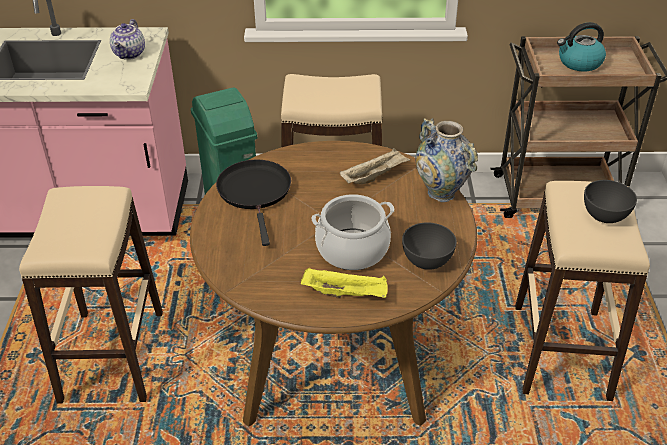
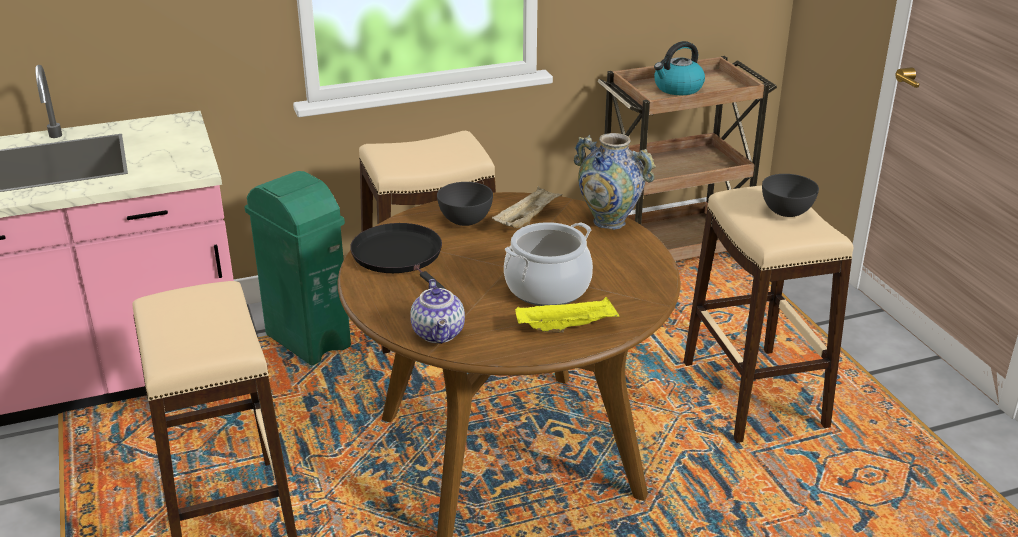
camera: 20 degrees left, 10 degrees down
teapot [110,19,145,60] -> teapot moved to [410,279,465,344]
grey bowl [402,222,457,270] -> grey bowl moved to [437,182,493,226]

